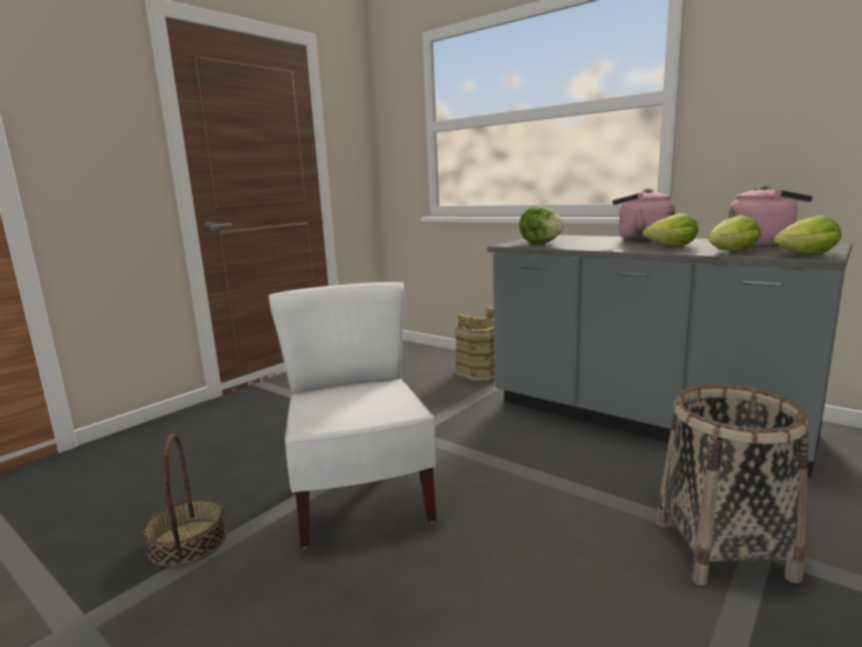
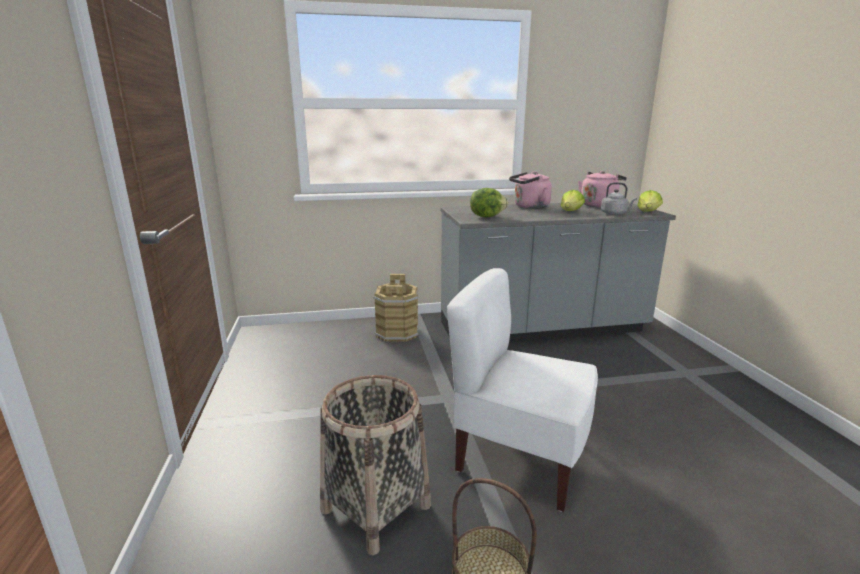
camera: 50 degrees left, 5 degrees up
basket [656,385,809,585] -> basket moved to [320,375,431,555]
lettuce [708,215,761,251] -> grey kettle [601,182,637,215]

